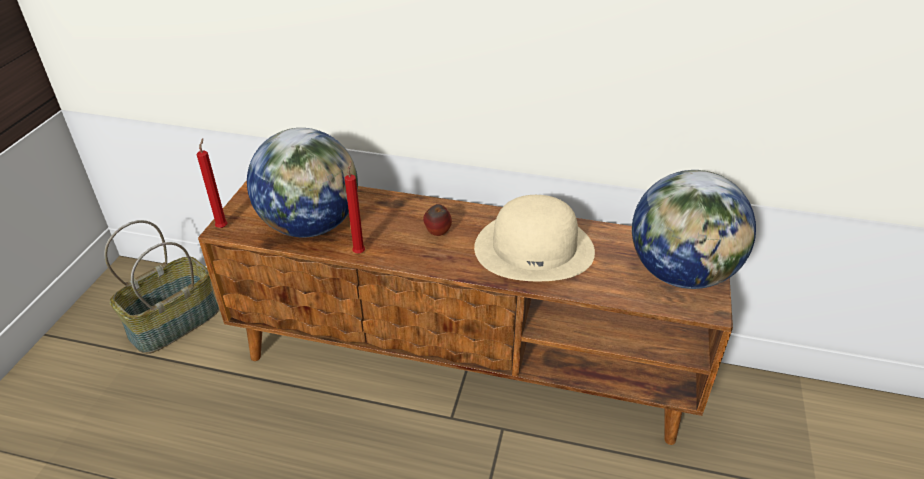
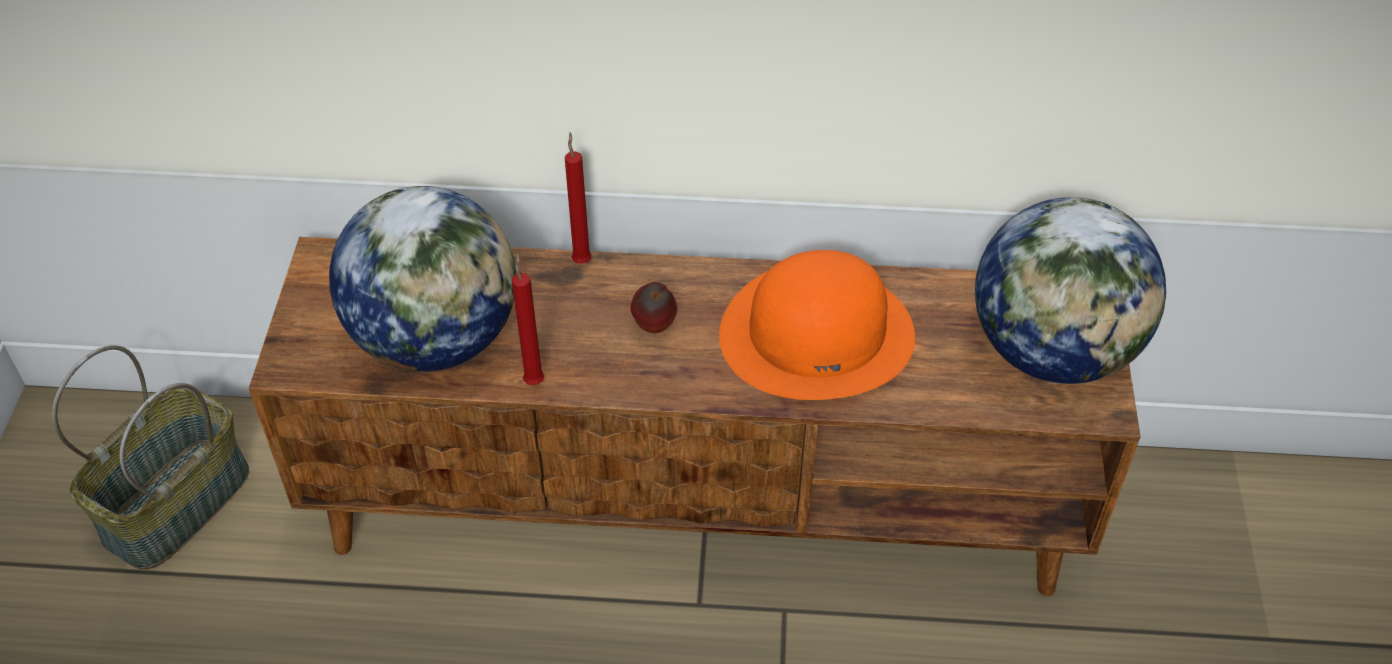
camera: 10 degrees left, 10 degrees up
red candle [197,138,228,228] -> red candle moved to [565,132,592,264]
beige hat [474,195,595,281] -> orange hat [719,250,915,400]

